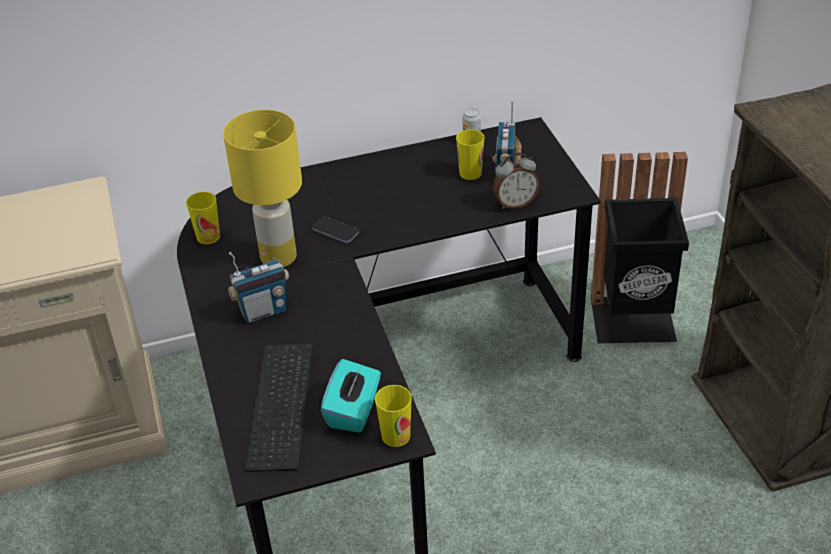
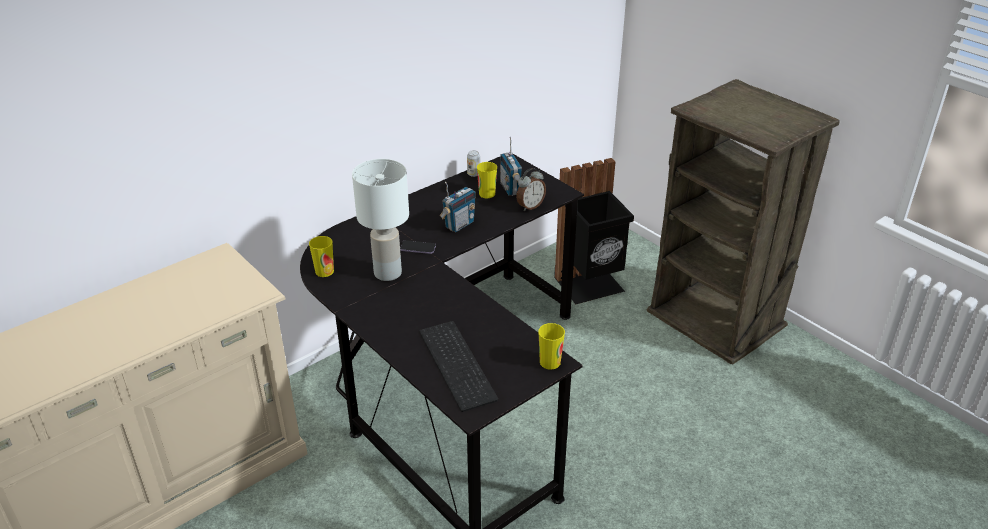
camera: 25 degrees left, 5 degrees down
yellow table lamp [223,110,302,267] -> white table lamp [352,159,409,281]
radio [228,252,289,323] -> radio moved to [440,182,476,232]
turquoise tissue box [321,359,381,433] -> none

